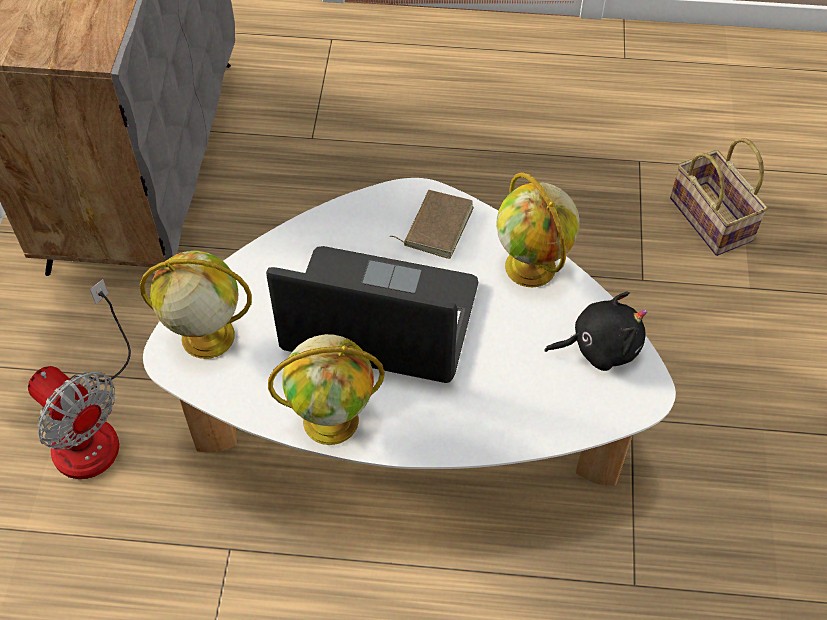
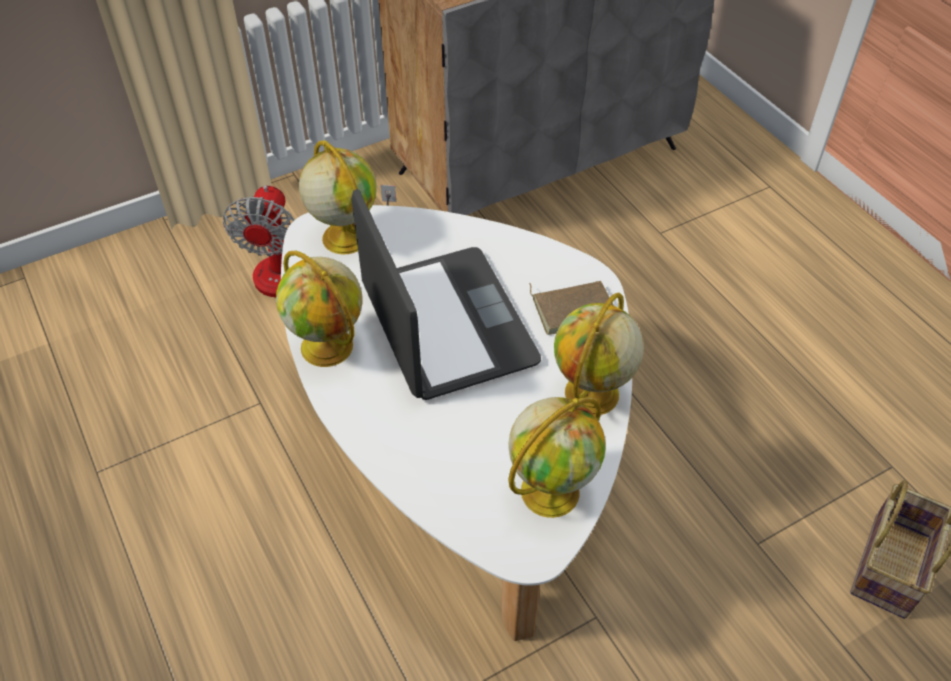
camera: 55 degrees right, 5 degrees down
black plush toy [545,292,647,371] -> globe [508,397,606,518]

